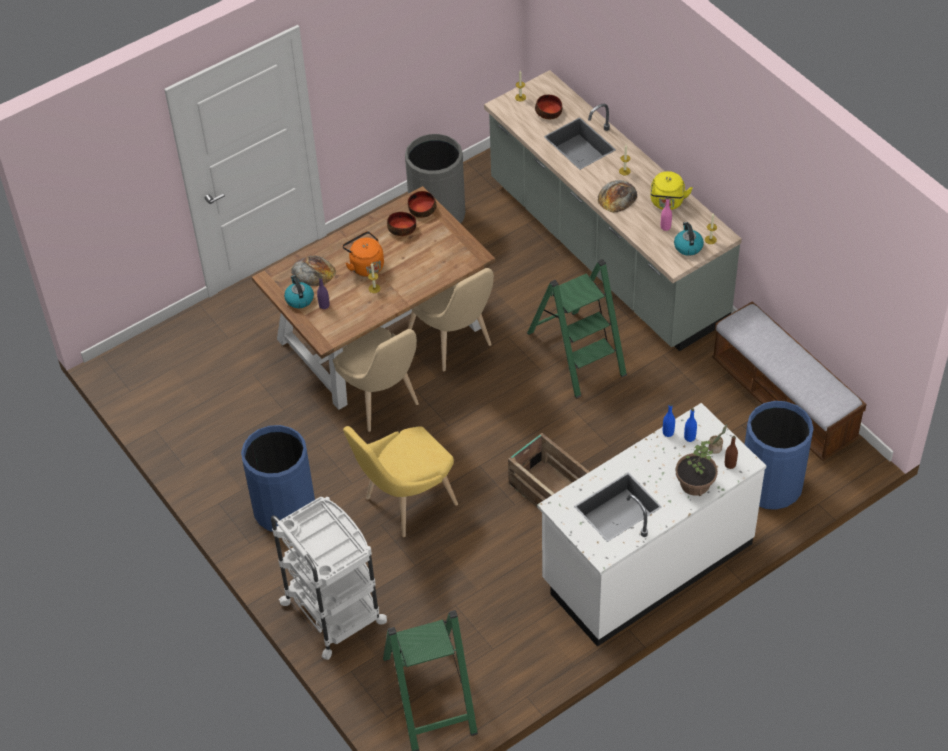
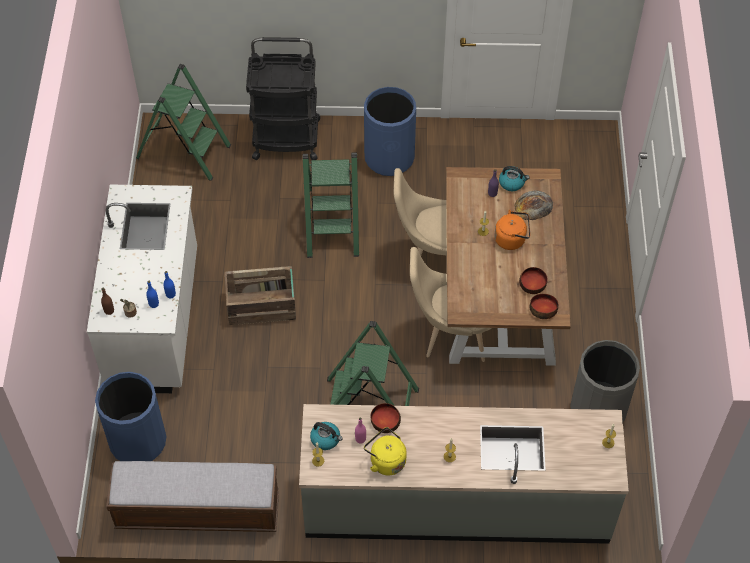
camera: 125 degrees right, 5 degrees up
white cart [271,497,387,660] -> black cart [246,37,320,160]
yellow chair [343,426,458,537] -> green step ladder [302,152,359,258]
bowl [535,95,562,119] -> bowl moved to [370,403,401,433]
bread [598,180,637,213] -> none
potted plant [675,441,718,496] -> none

